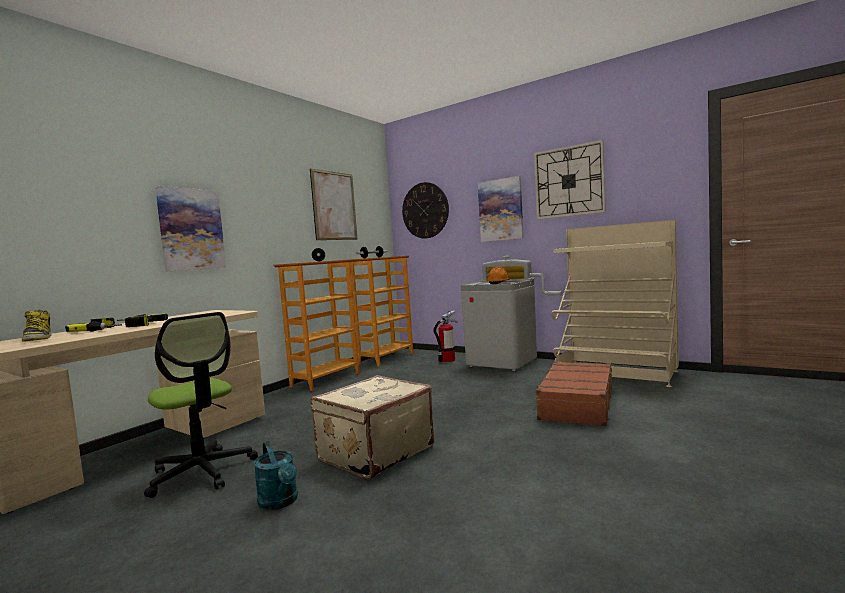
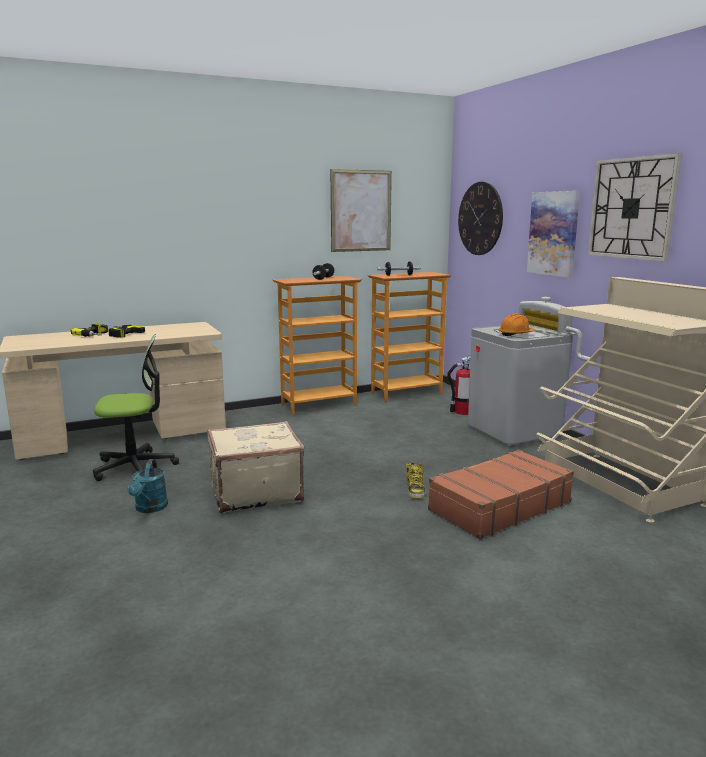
camera: 30 degrees right, 10 degrees up
boot [22,310,52,342] -> boot moved to [406,463,425,499]
office chair [144,312,258,498] -> office chair turned 90 degrees counterclockwise [93,334,179,481]
picture [155,186,226,272] -> none

